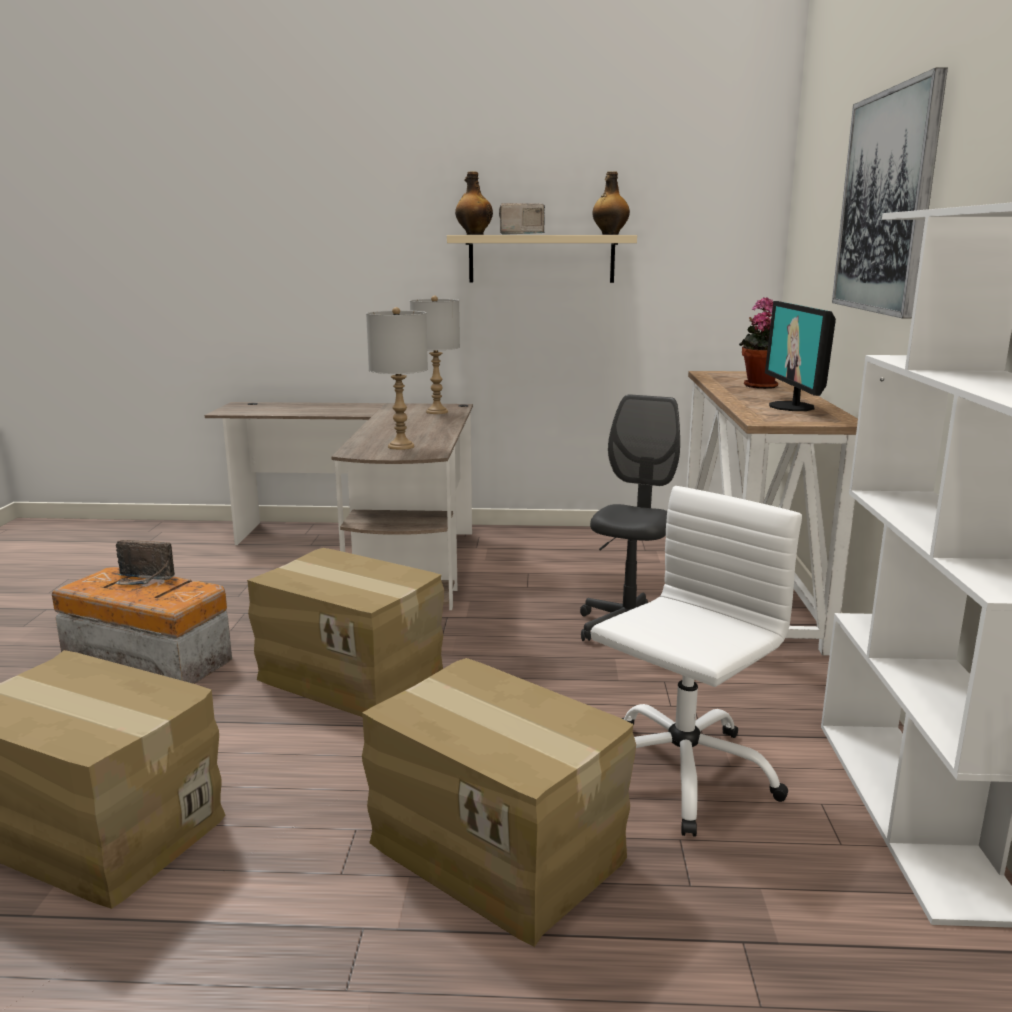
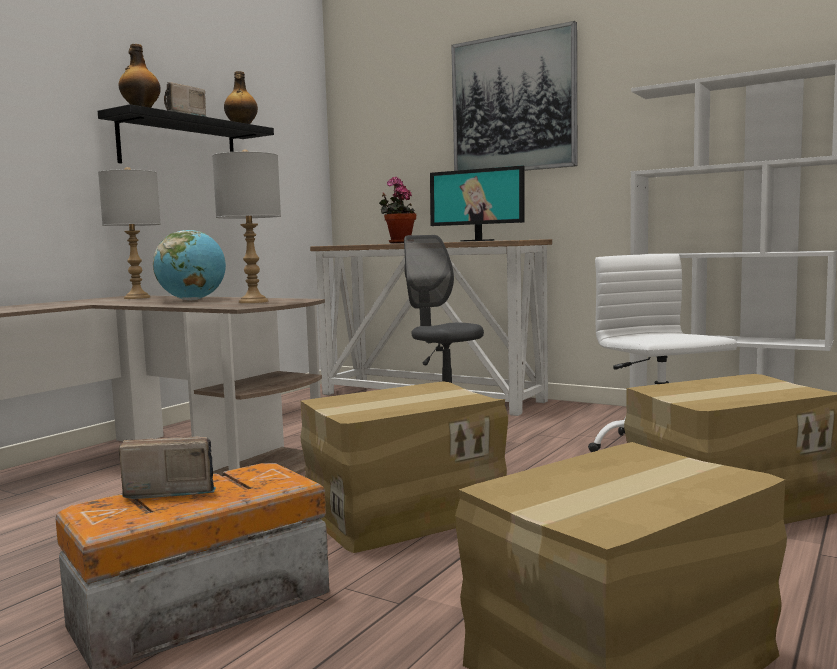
camera: 60 degrees left, 10 degrees down
radio [115,540,175,585] -> radio turned 135 degrees counterclockwise [119,437,216,499]
beige shelf [447,235,637,283] -> black shelf [98,104,274,163]
none -> globe [153,230,226,300]

